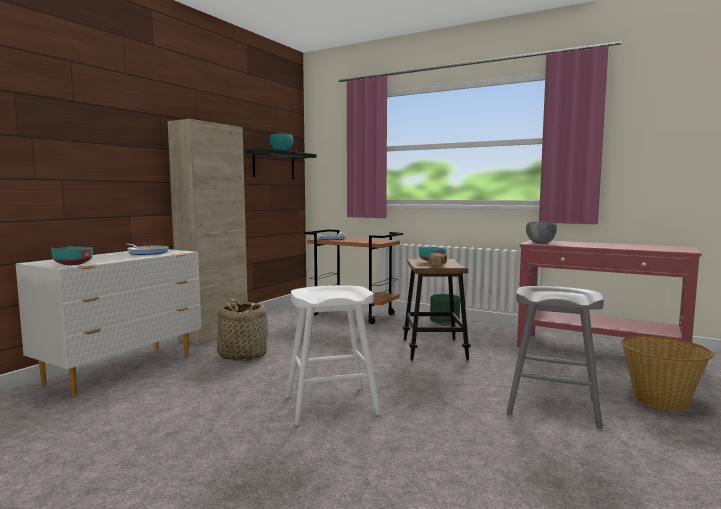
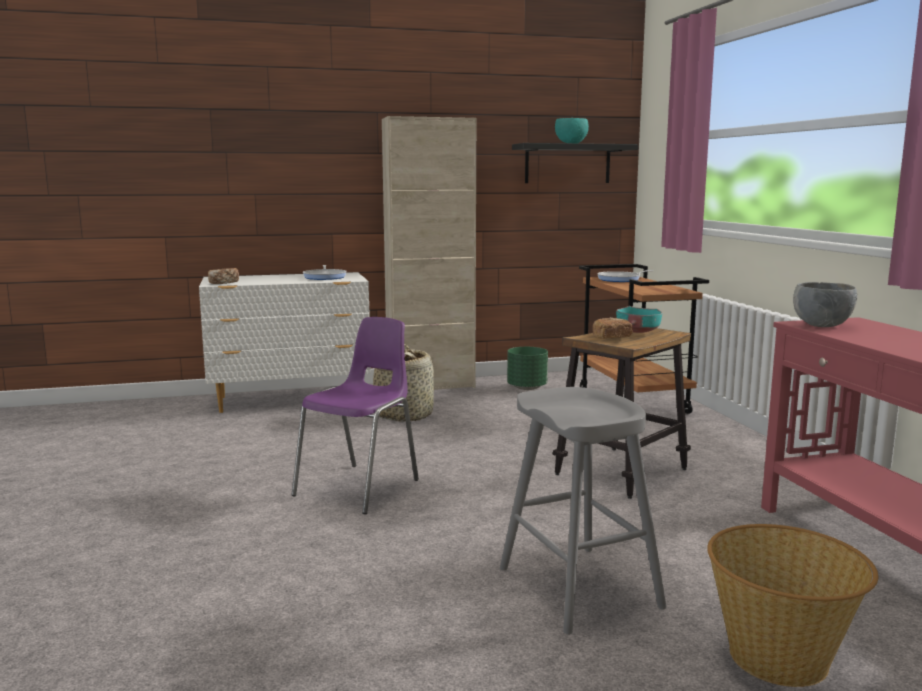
camera: 45 degrees right, 5 degrees up
turquoise bowl [51,246,93,265] -> bread [208,268,239,284]
white stool [285,285,381,425] -> purple chair [292,317,419,514]
green planter [430,294,460,326] -> green planter moved to [507,347,548,390]

